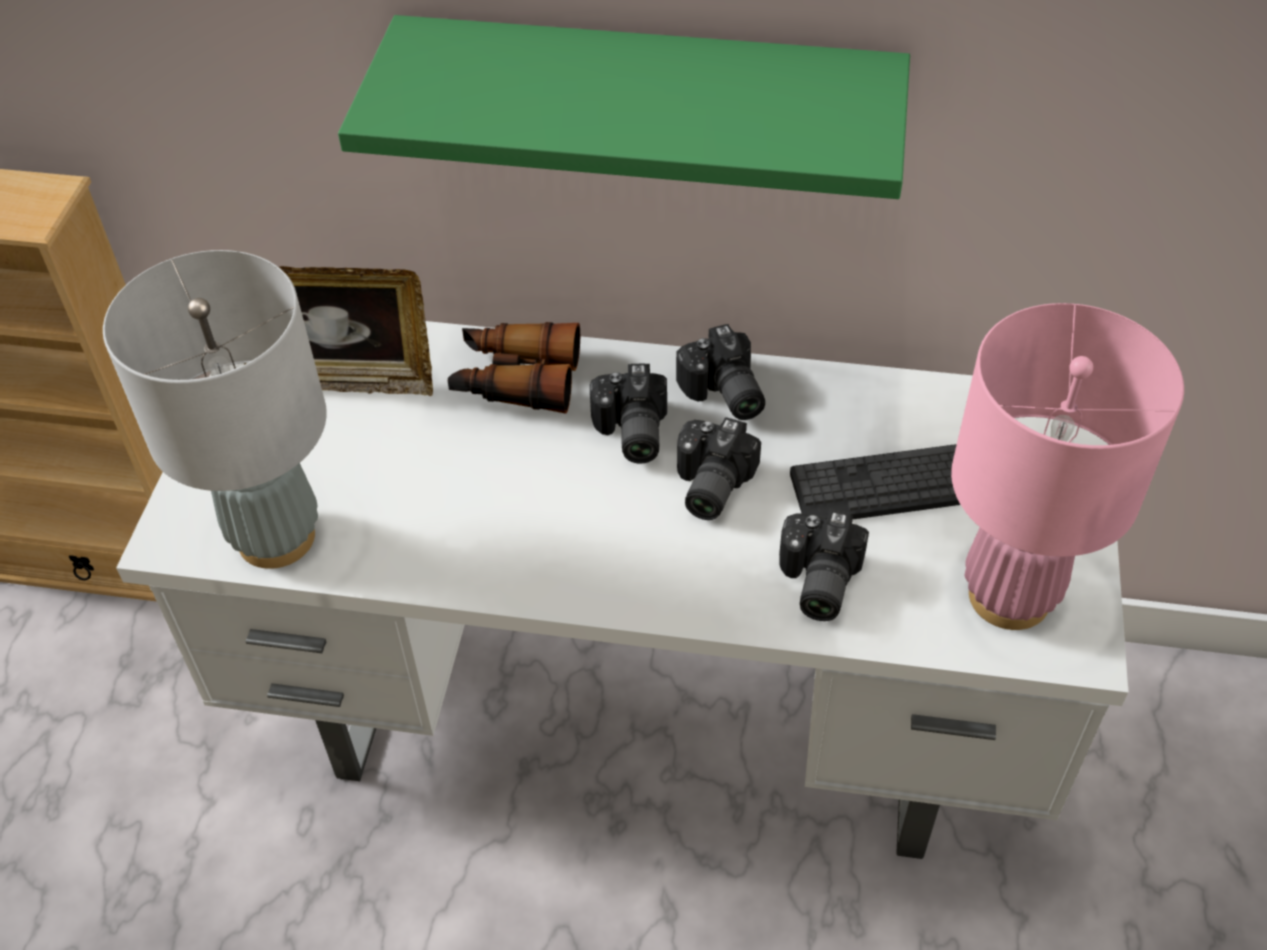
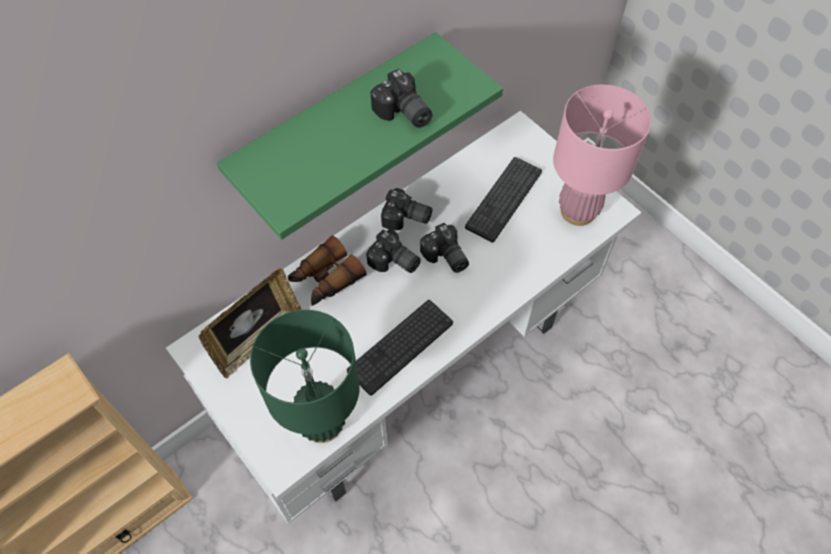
camera: 50 degrees left, 10 degrees up
grey table lamp [103,250,327,569] -> green table lamp [250,310,360,443]
camera [779,509,869,621] -> camera moved to [370,69,433,128]
none -> keyboard [347,300,453,396]

